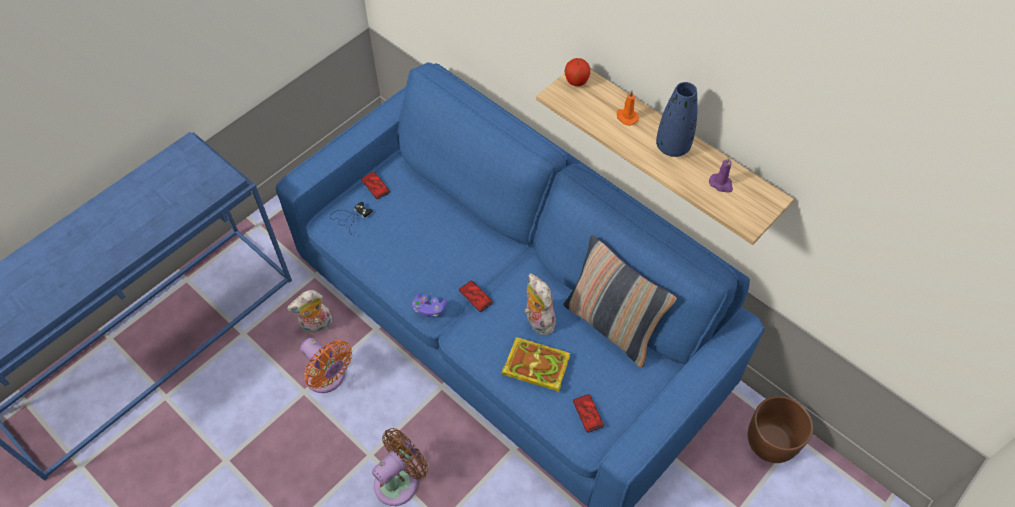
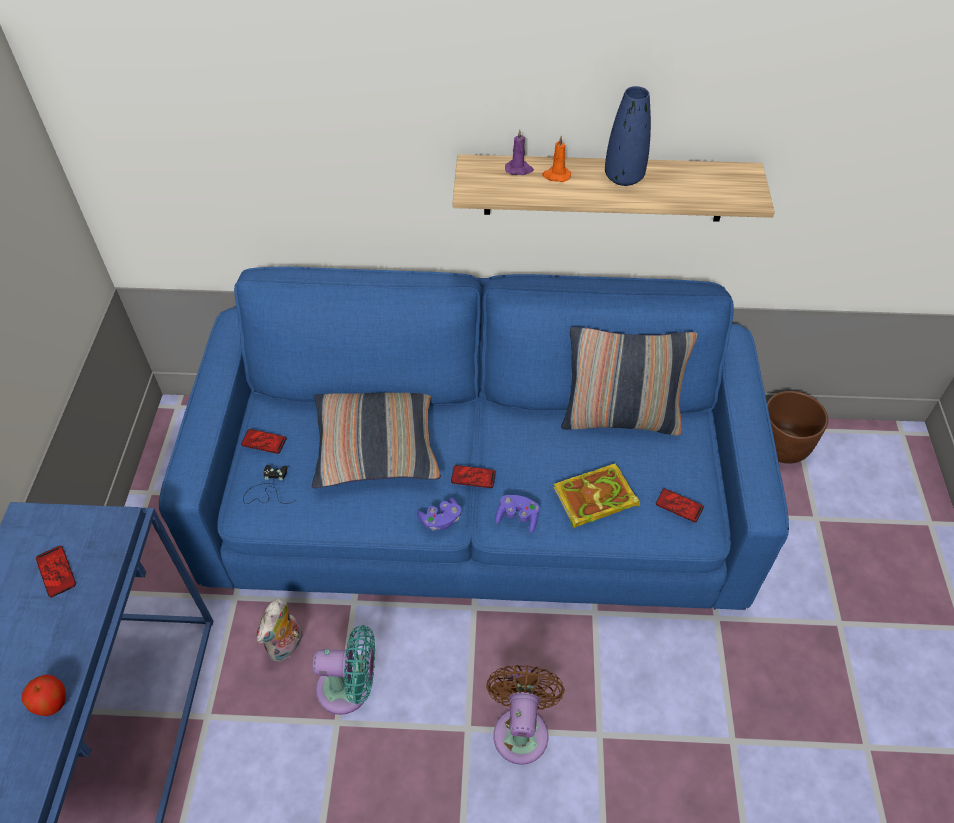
camera: 40 degrees left, 5 degrees down
orange fan [300,338,352,393] -> turquoise fan [312,625,375,715]
plush toy [524,273,556,335] -> none
apple [565,58,590,86] -> apple moved to [22,675,66,716]
purple candle [709,157,733,193] -> purple candle moved to [505,129,534,175]
none -> phone [36,546,76,597]
none -> pillow [312,393,441,489]
none -> purple game controller [495,495,540,533]

